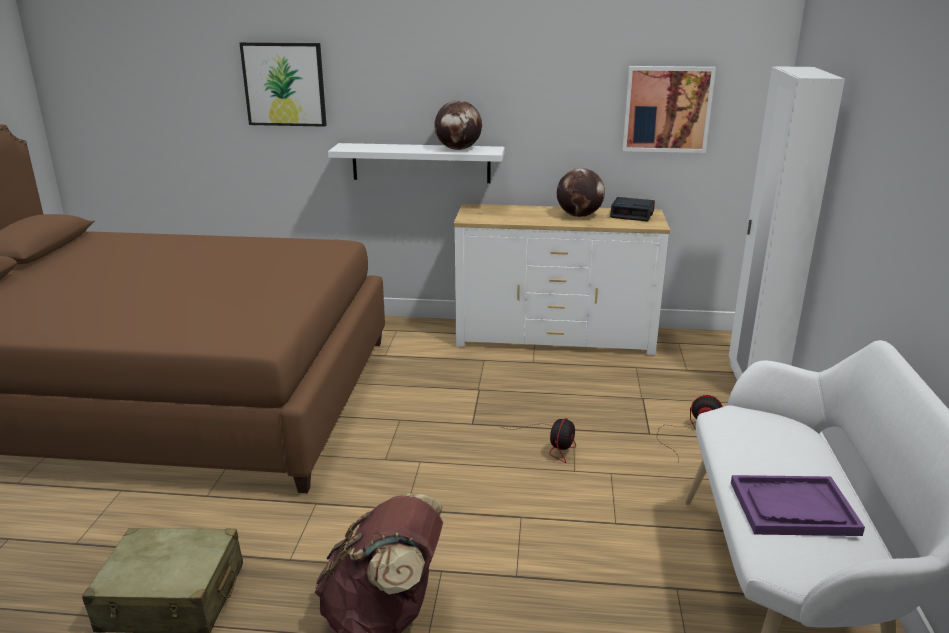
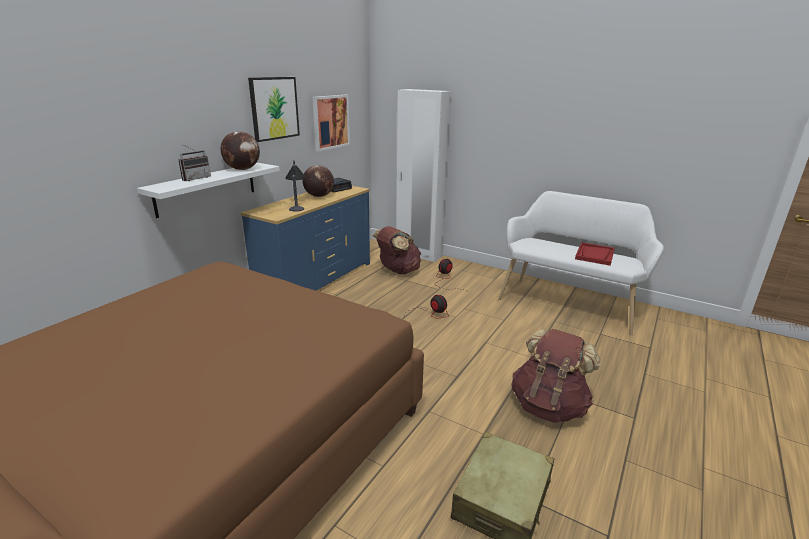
camera: 65 degrees left, 0 degrees up
picture [239,42,327,127] -> picture moved to [248,77,300,142]
white dresser [454,204,670,356] -> blue dresser [241,186,370,291]
purple tray [731,475,865,536] -> red tray [575,242,615,266]
none -> radio [178,144,211,181]
none -> table lamp [285,160,306,211]
none -> brown backpack [372,226,421,274]

